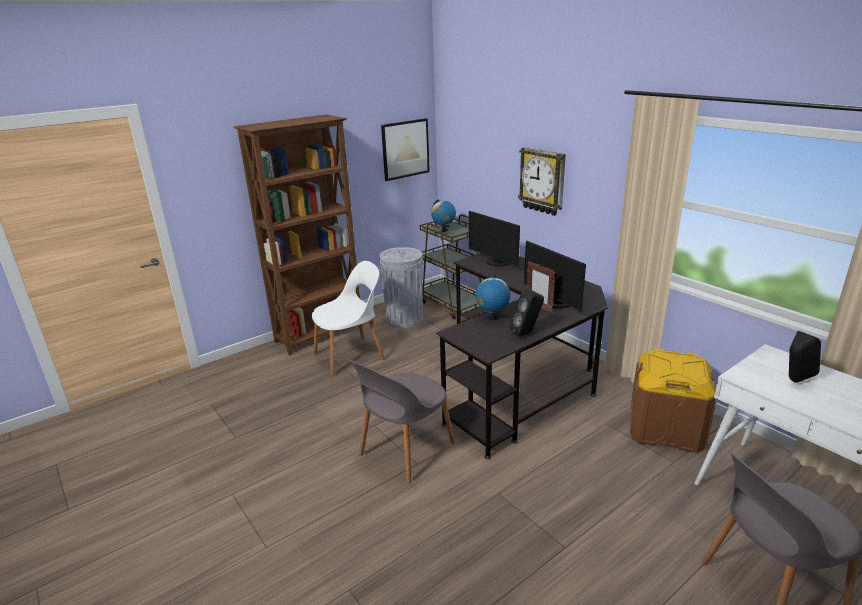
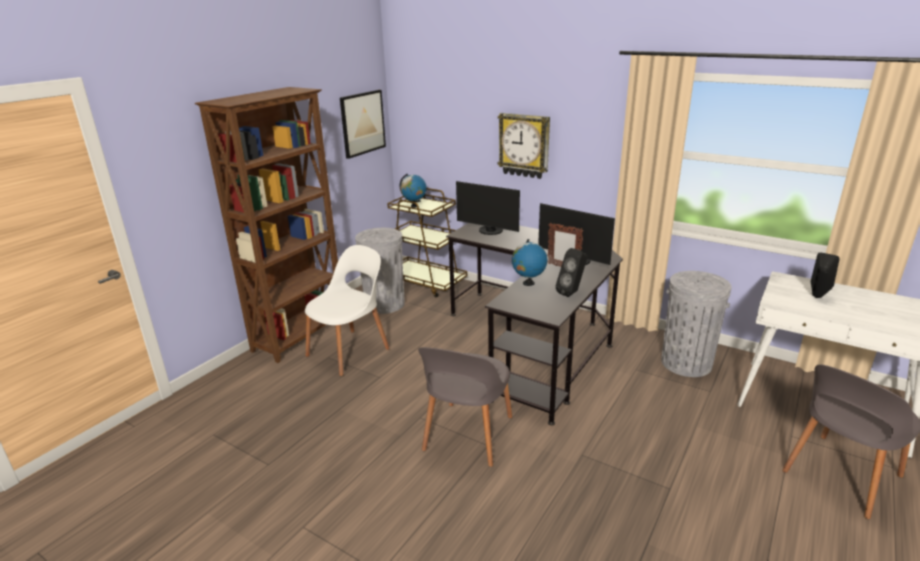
camera: 20 degrees left, 0 degrees up
brown storage box [630,349,716,453] -> grey trash can [661,271,732,377]

